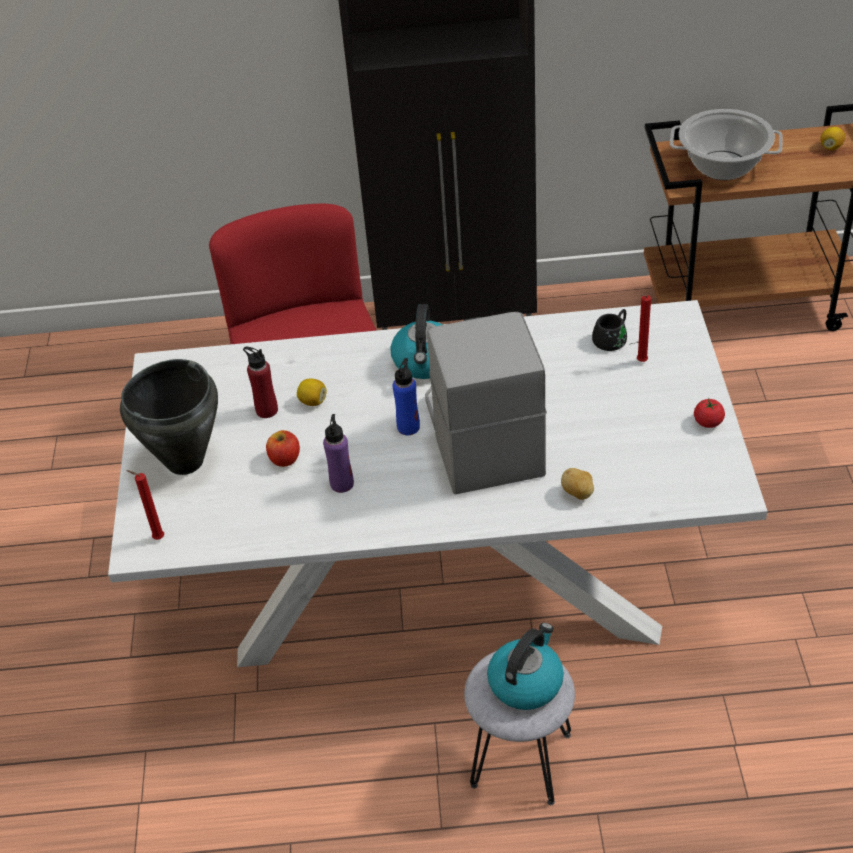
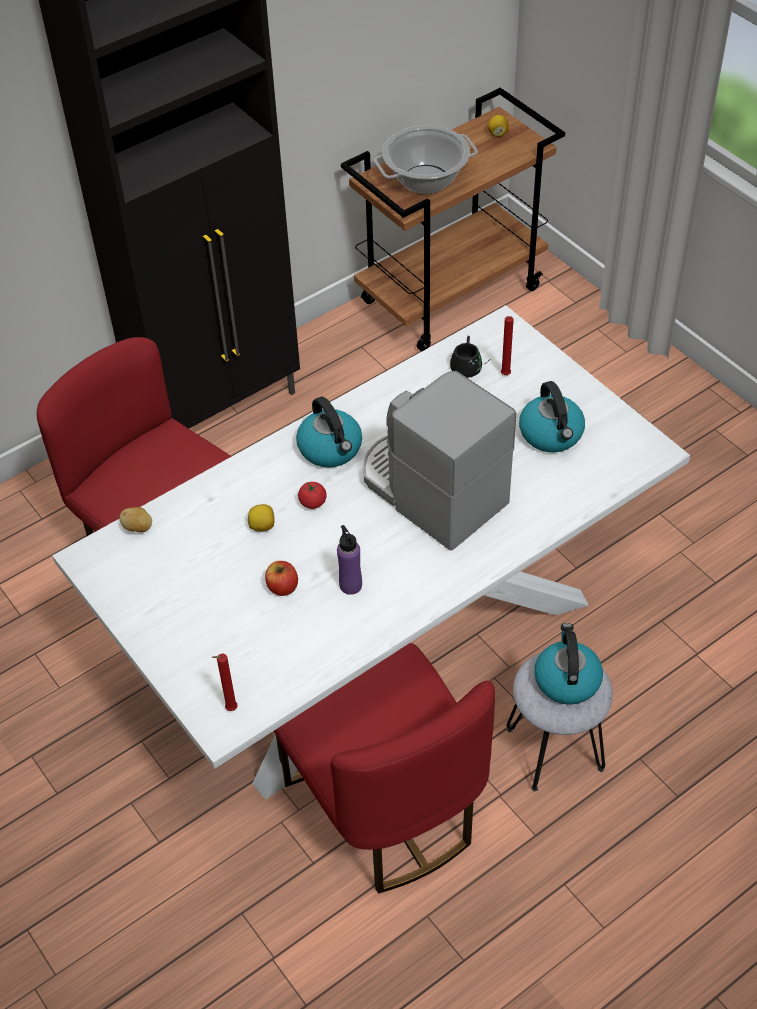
camera: 35 degrees left, 5 degrees up
black cooking pot [120,359,218,475] -> none
red bottle [243,347,278,418] -> none
blue bottle [393,358,420,435] -> none
potato [561,468,594,500] -> potato moved to [120,507,152,532]
tomato [694,398,725,428] -> tomato moved to [298,482,327,509]
none -> red chair [274,643,495,894]
none -> kettle [519,381,585,453]

